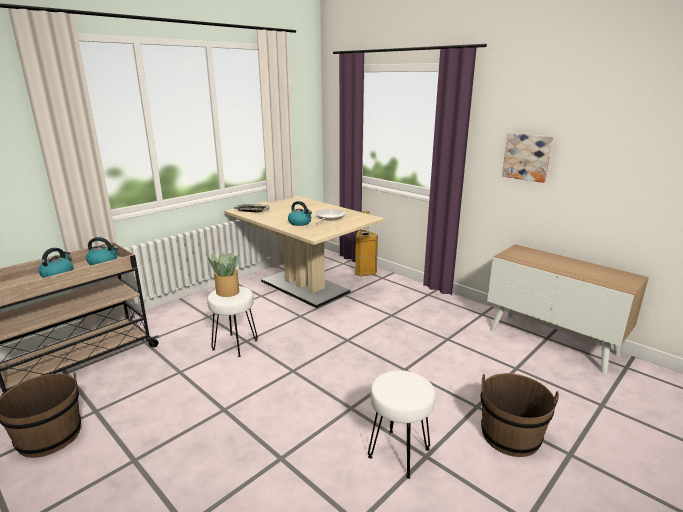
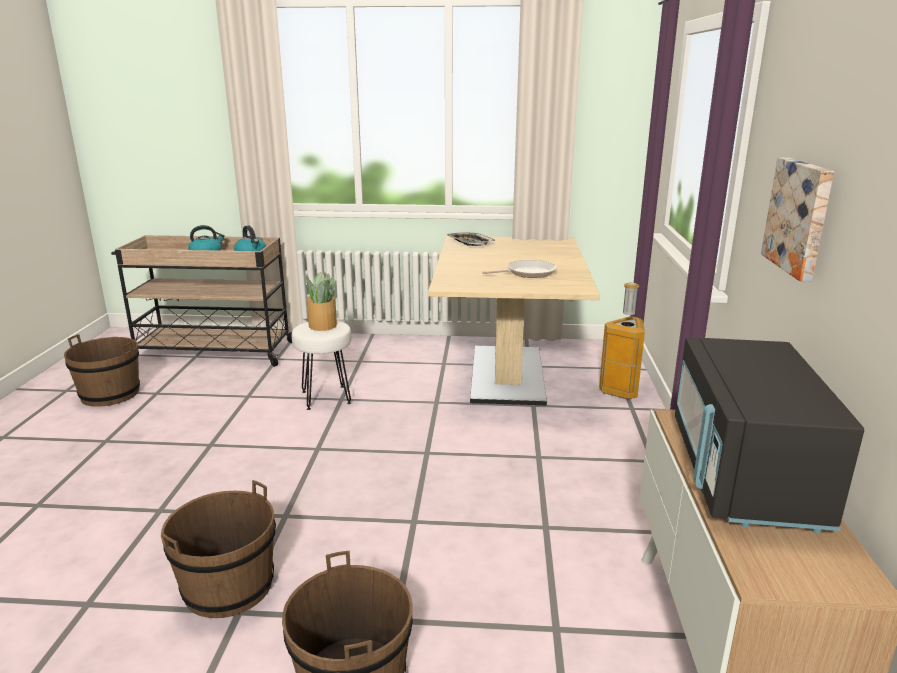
camera: 50 degrees right, 0 degrees up
kettle [288,201,312,226] -> none
white stool [368,370,435,479] -> brown bucket [161,480,276,618]
none -> black microwave [675,337,864,533]

